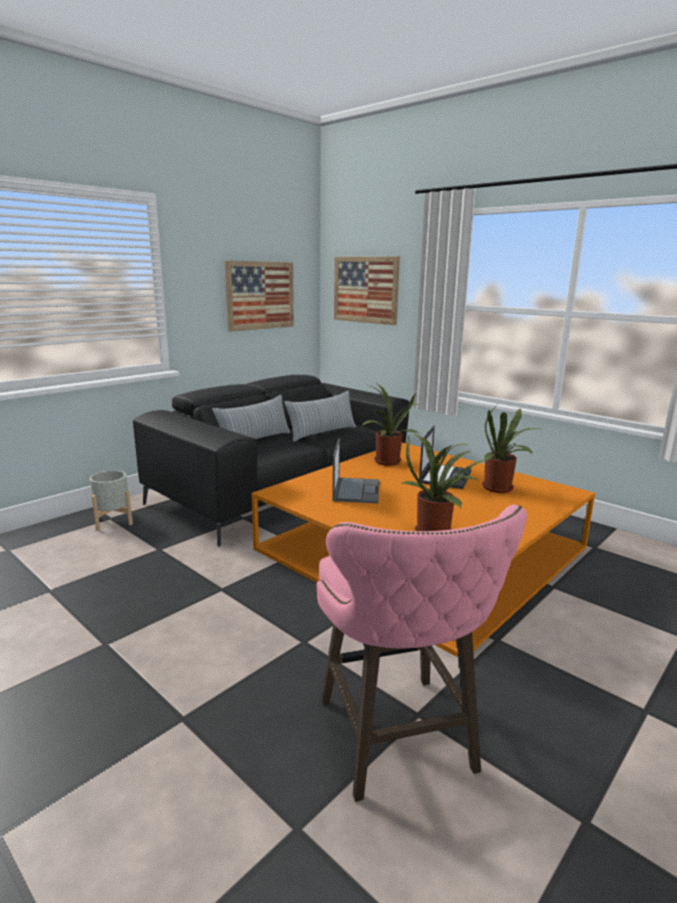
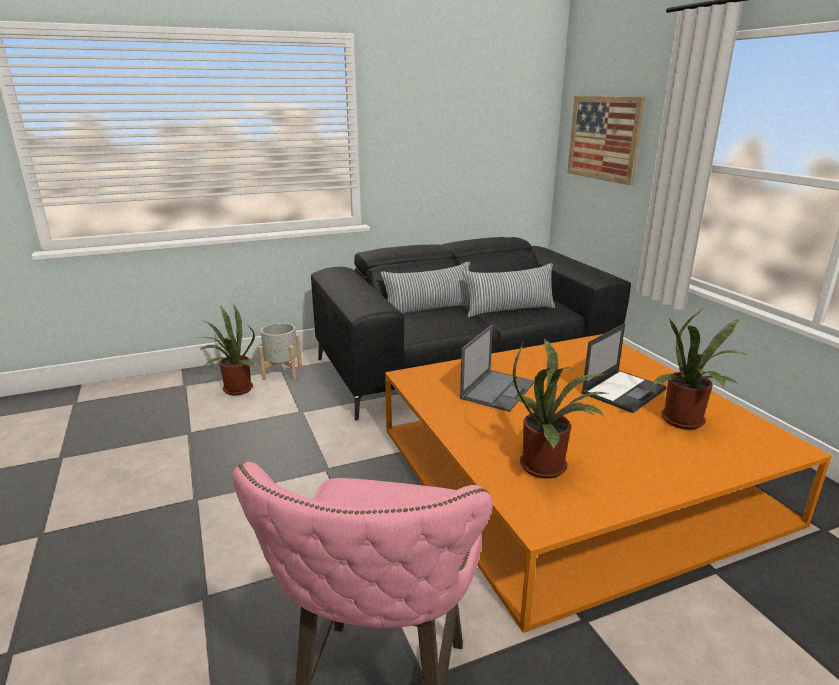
camera: 25 degrees right, 5 degrees up
picture [225,261,294,332] -> none
potted plant [354,384,420,466] -> potted plant moved to [196,306,255,396]

